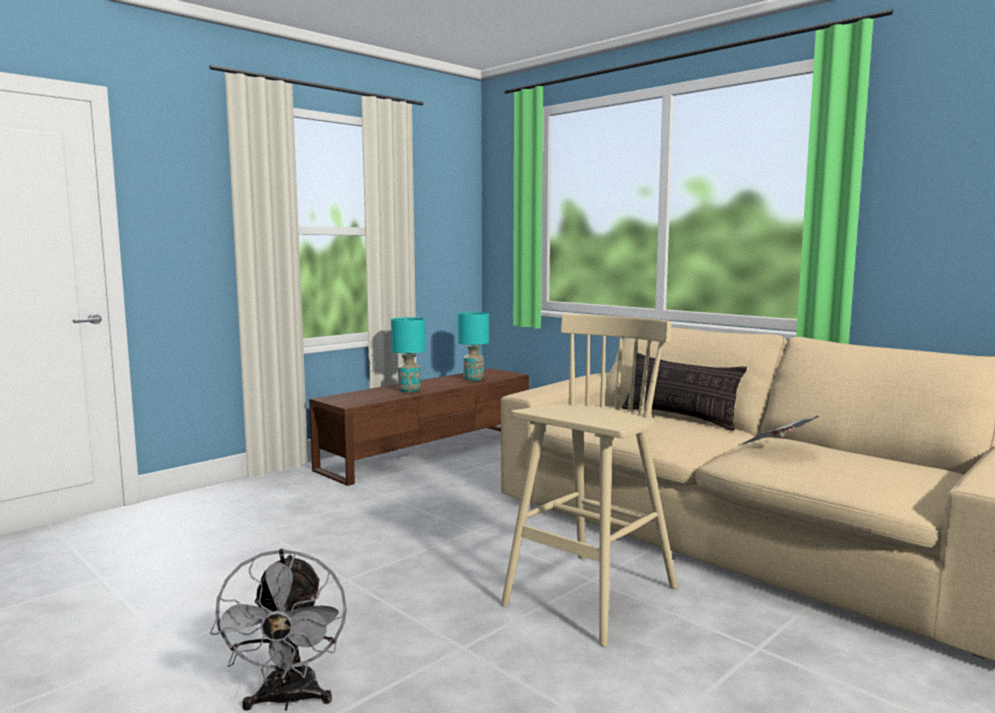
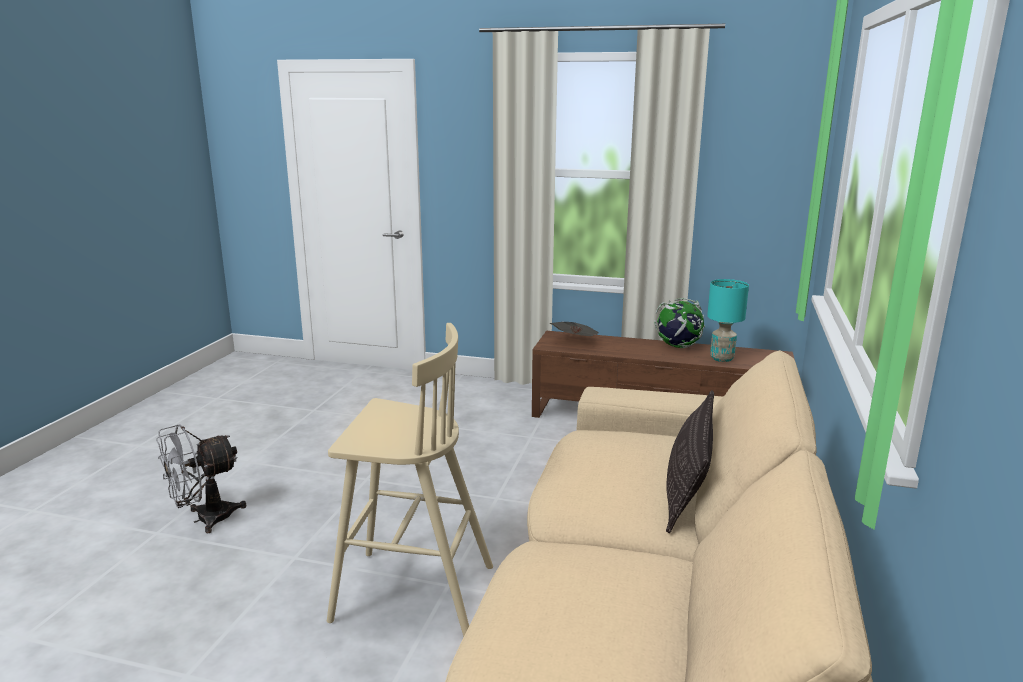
camera: 60 degrees right, 10 degrees up
turquoise table lamp [391,317,426,392] -> none
newspaper [739,415,819,445] -> newspaper moved to [550,322,599,336]
none -> globe [654,298,705,348]

